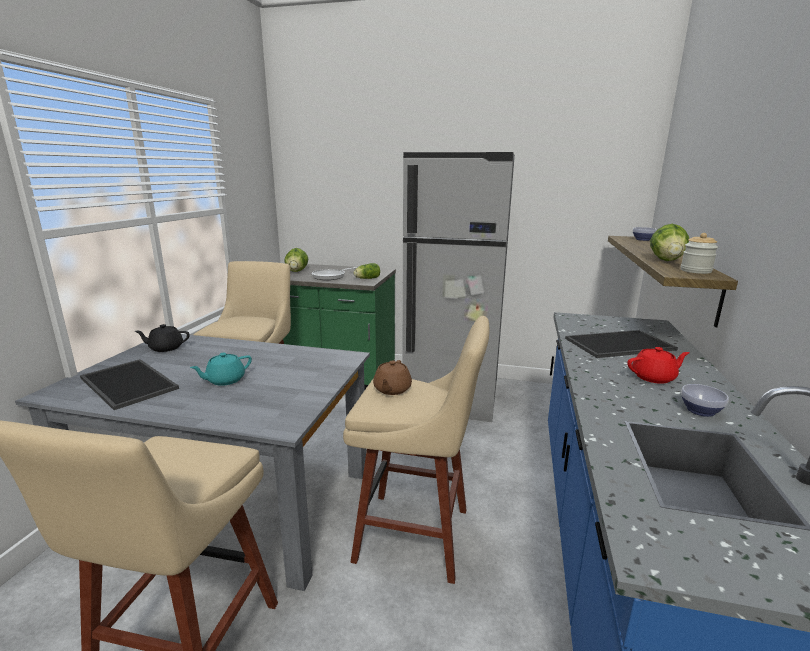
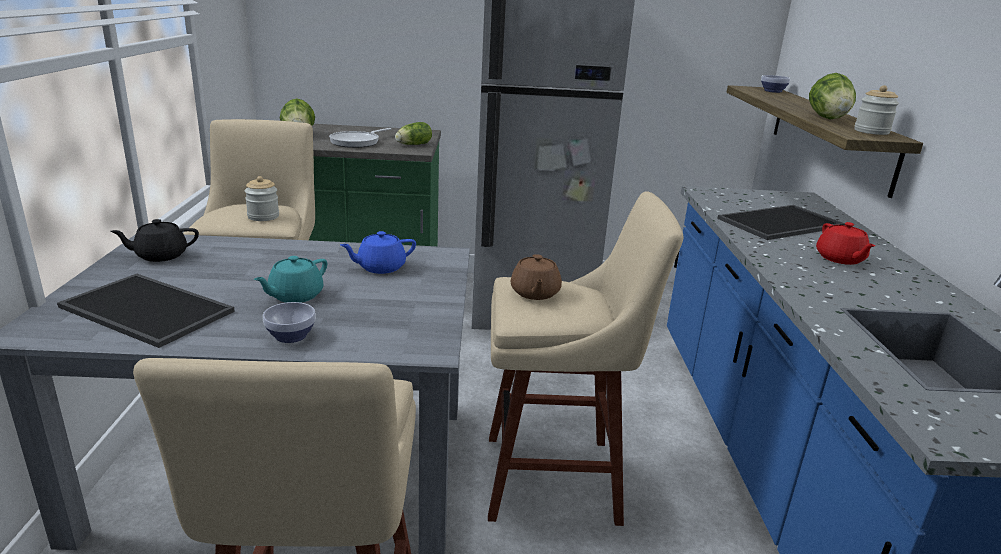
camera: 15 degrees left, 5 degrees up
red teapot [627,347,690,384] -> red teapot turned 105 degrees clockwise [816,222,875,265]
bowl [681,384,729,417] -> bowl moved to [263,302,316,343]
none -> jar [245,176,279,221]
none -> blue teapot [340,231,416,274]

